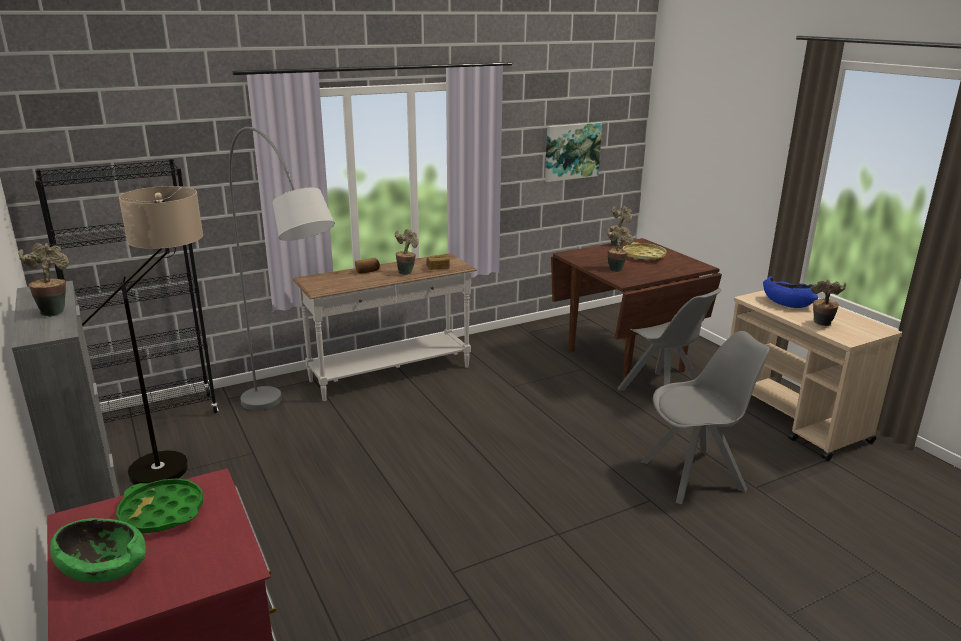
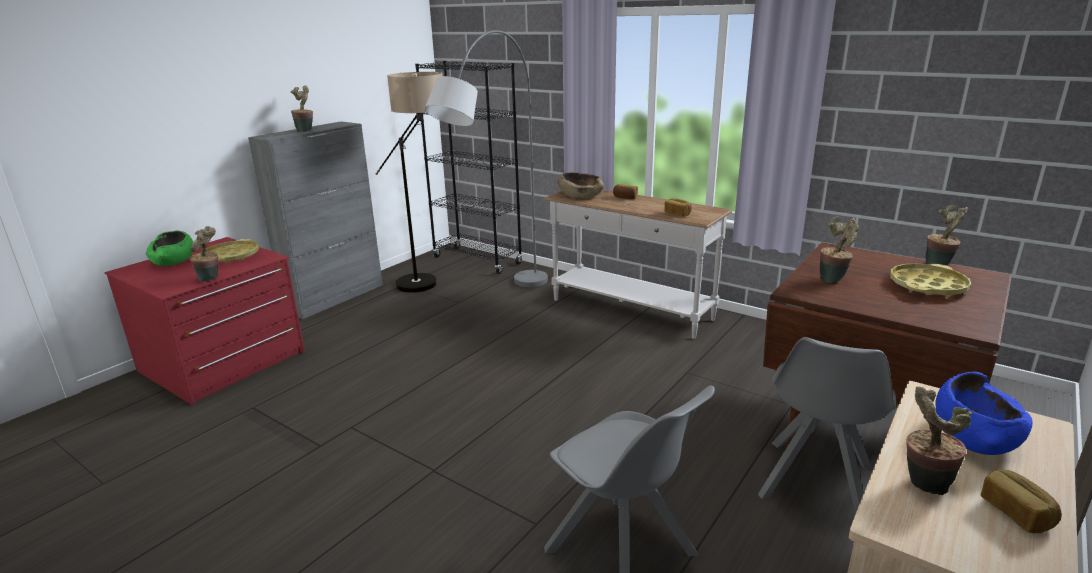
camera: 65 degrees right, 0 degrees up
green tray [116,478,203,533] -> yellow tray [206,239,259,263]
potted plant [395,229,419,275] -> potted plant moved to [190,226,218,282]
picture [545,122,602,182] -> none
none -> brown bowl [557,172,604,198]
none -> bread [981,470,1062,533]

